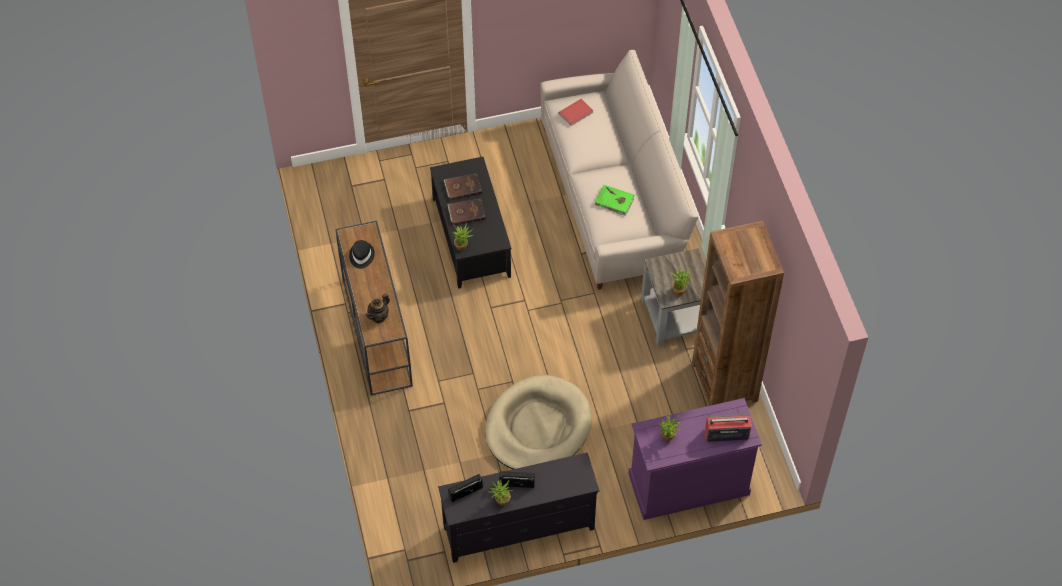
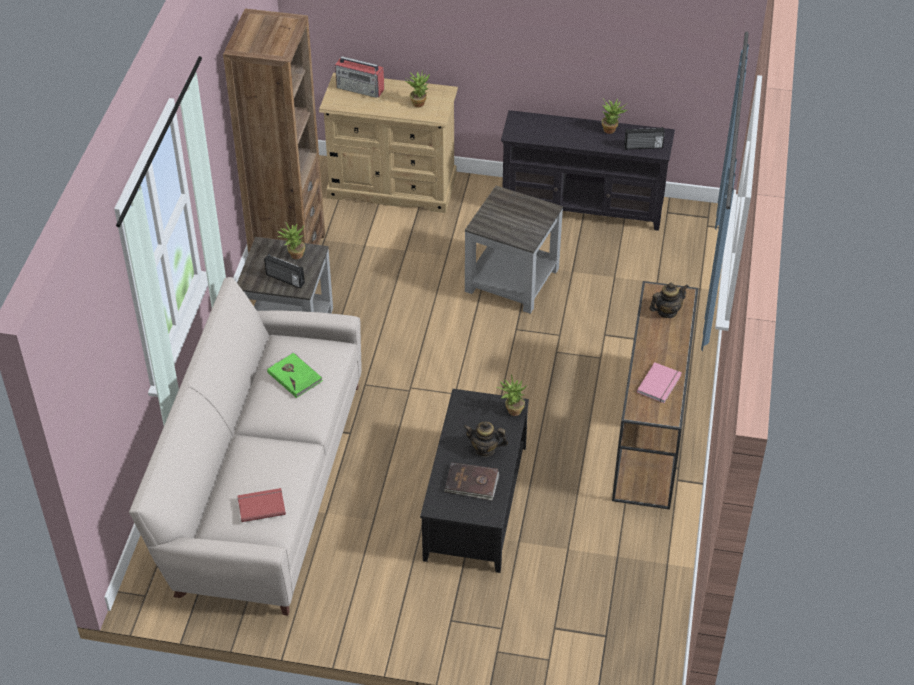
camera: 155 degrees left, 10 degrees down
black hat [349,240,375,269] -> pink book [637,362,682,403]
brown book [447,199,486,225] -> teapot [463,421,508,457]
beige dog bed [485,375,592,469] -> grey side table [465,186,563,314]
radio [500,471,535,488] -> radio moved to [264,254,305,288]
purple dresser [628,398,762,520] -> beige dresser [319,73,458,213]

